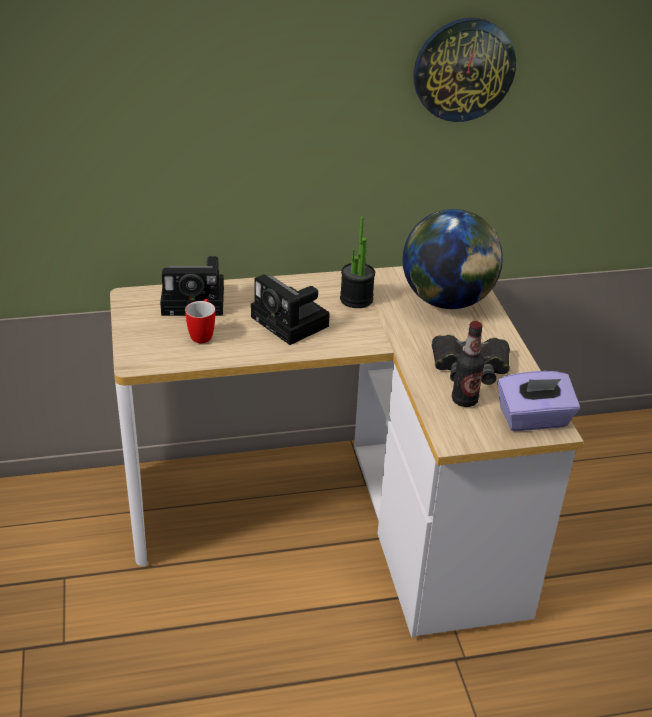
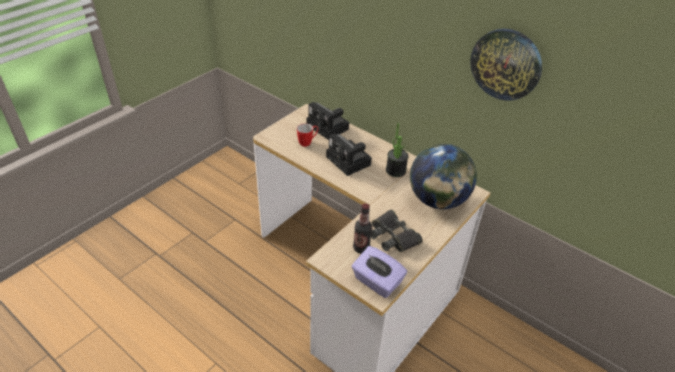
camera: 50 degrees right, 5 degrees up
camera [251,274,330,345] -> camera turned 45 degrees counterclockwise [326,133,372,176]

